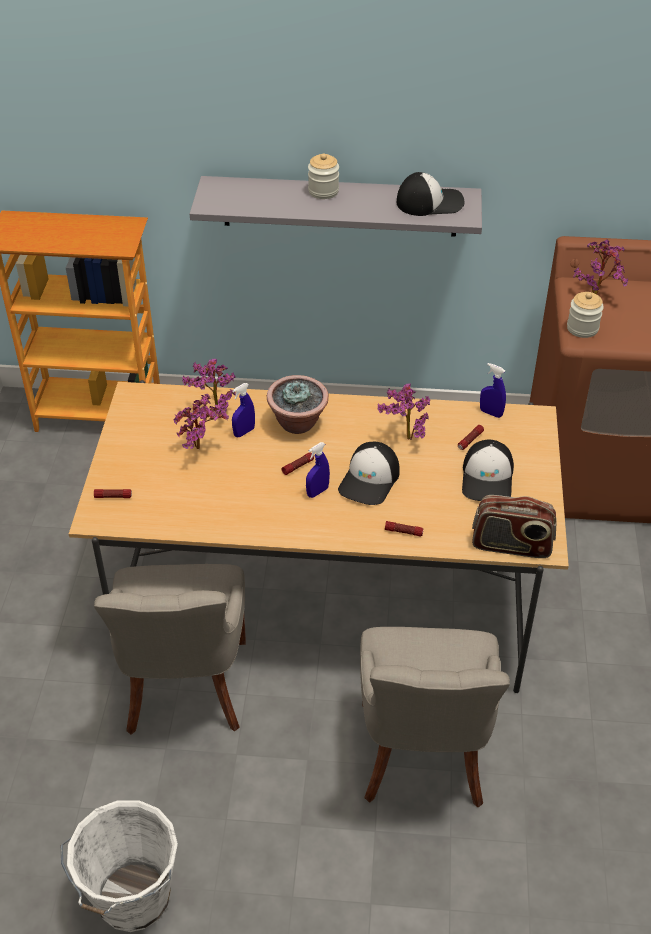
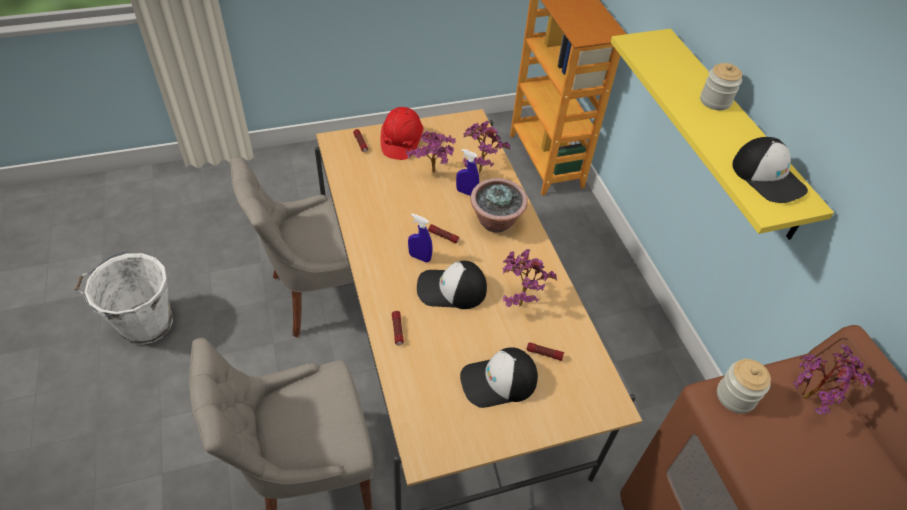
camera: 65 degrees right, 5 degrees up
grey shelf [190,176,482,237] -> yellow shelf [611,29,834,240]
radio [472,495,557,558] -> none
blue spray bottle [480,363,506,418] -> none
none -> red hard hat [381,107,423,160]

